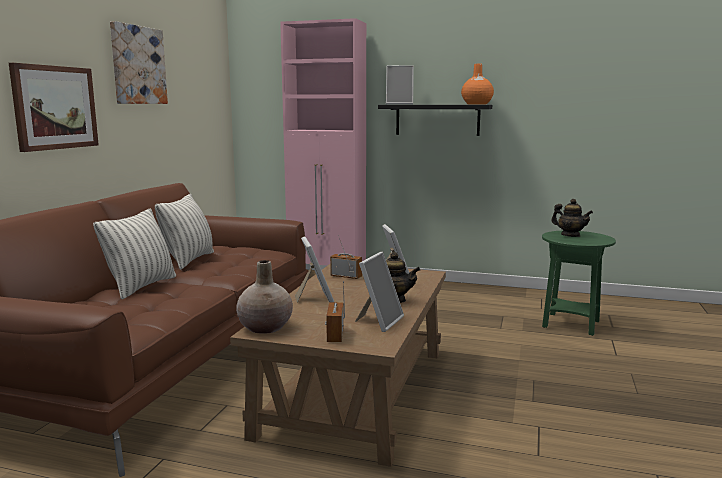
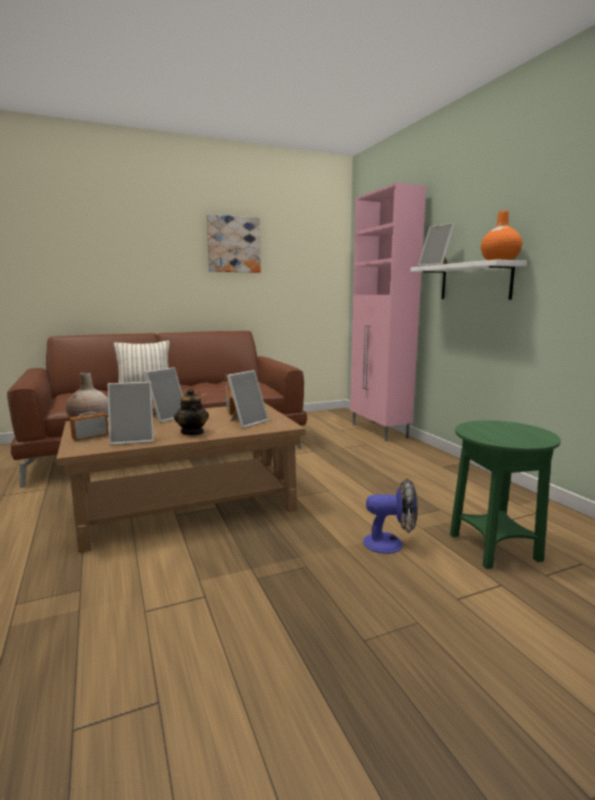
camera: 50 degrees right, 0 degrees up
picture [9,63,99,152] -> none
pillow [155,194,214,270] -> none
black shelf [378,105,492,136] -> white shelf [410,259,527,300]
teapot [551,199,593,237] -> none
none -> fan [363,479,418,554]

